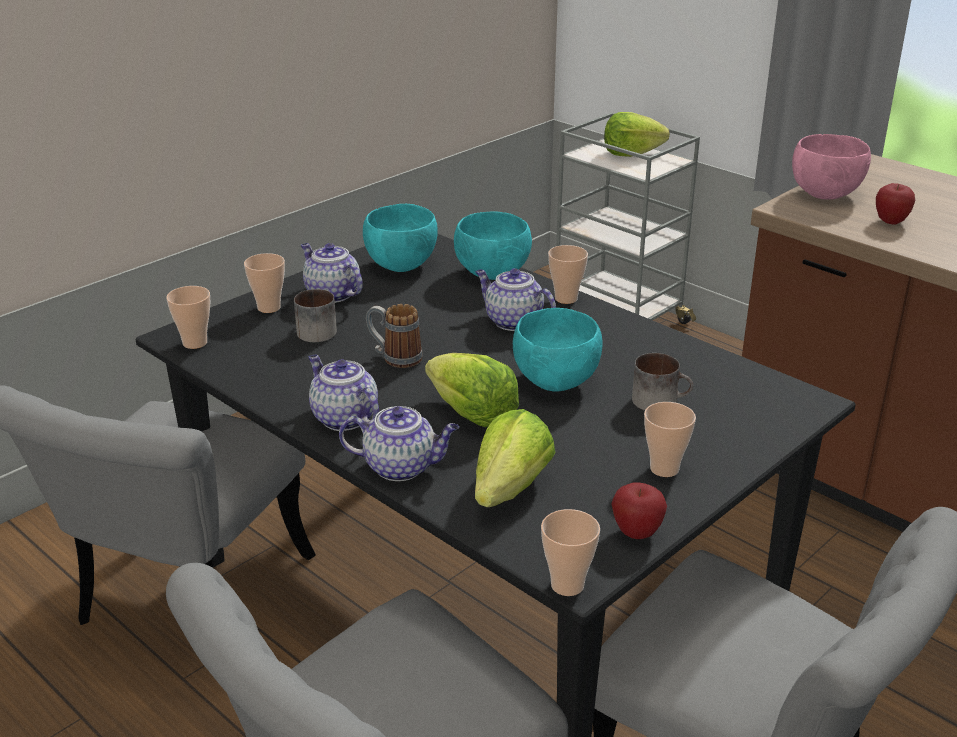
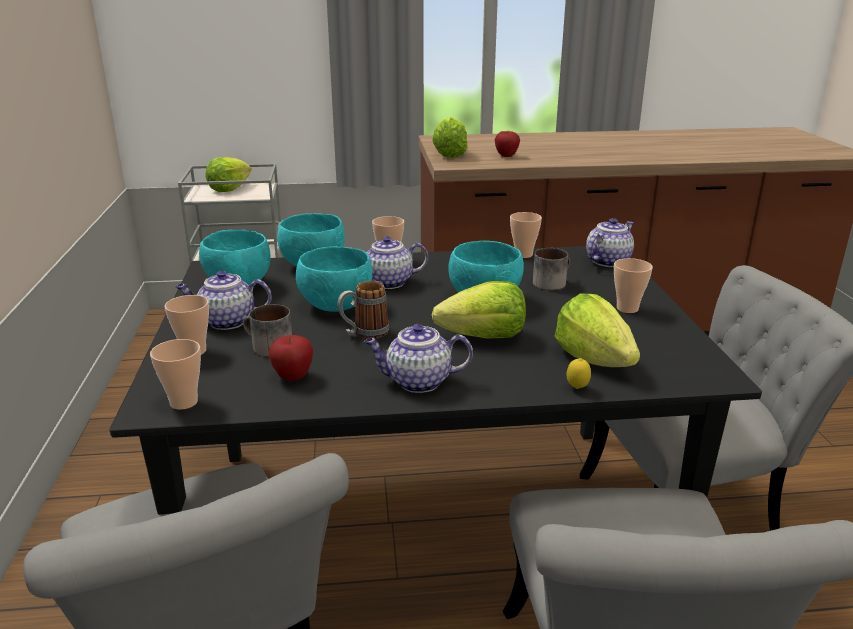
camera: 50 degrees left, 5 degrees down
teapot [339,406,459,481] -> teapot moved to [586,218,634,267]
cup [541,509,600,596] -> cup moved to [510,212,542,258]
apple [611,482,667,539] -> apple moved to [268,335,313,381]
pink bowl [792,134,871,199] -> lettuce [432,117,468,158]
none -> turquoise bowl [296,246,372,312]
none -> lemon [567,358,591,389]

